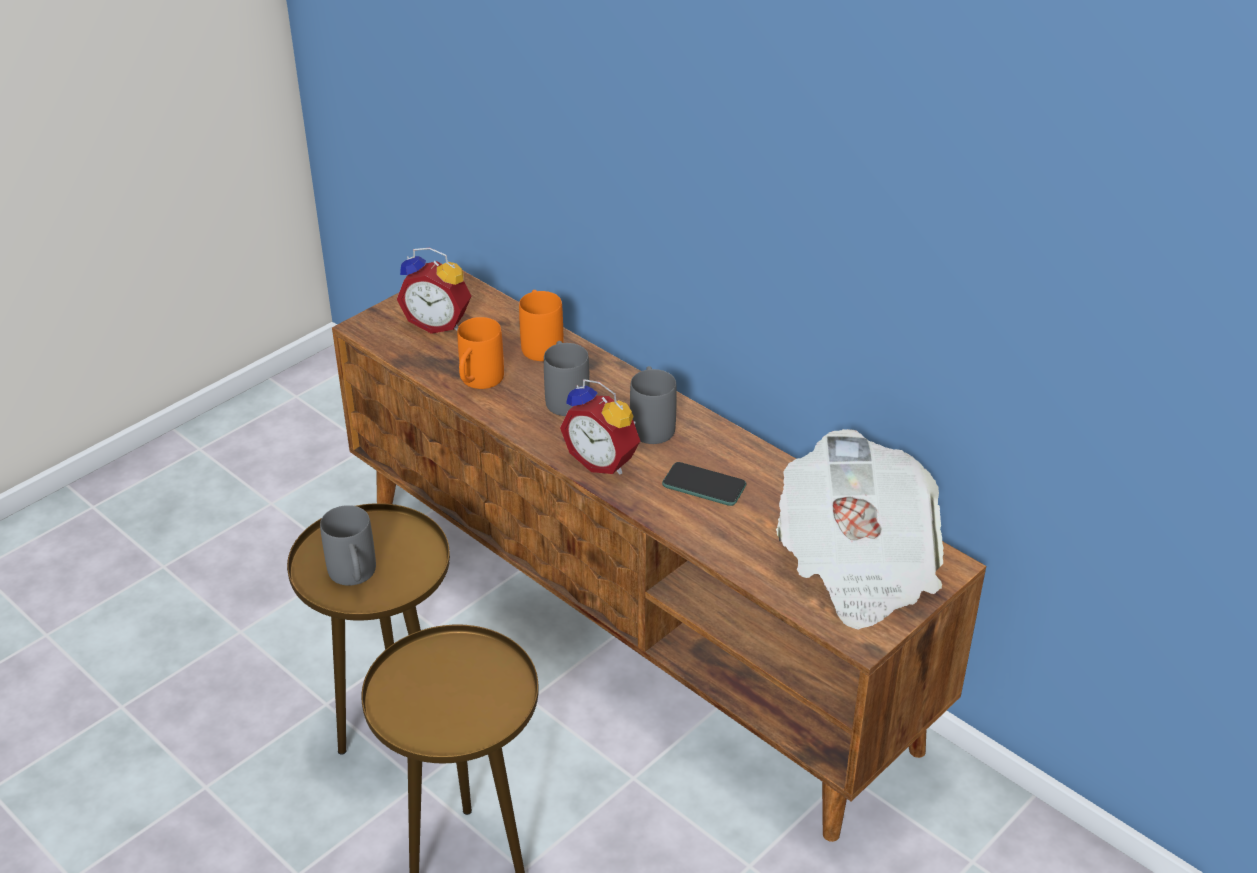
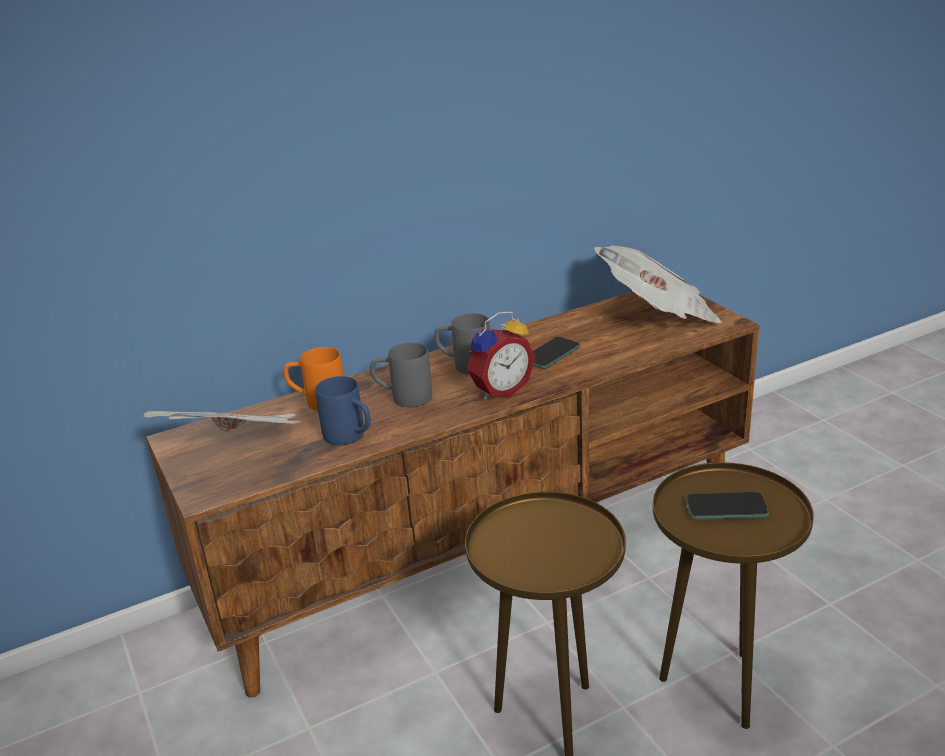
camera: 70 degrees left, 10 degrees down
grey mug [320,505,376,586] -> none
alarm clock [397,248,471,334] -> newspaper [143,411,300,432]
orange mug [457,317,504,389] -> blue mug [315,376,371,445]
none -> phone [685,492,769,520]

